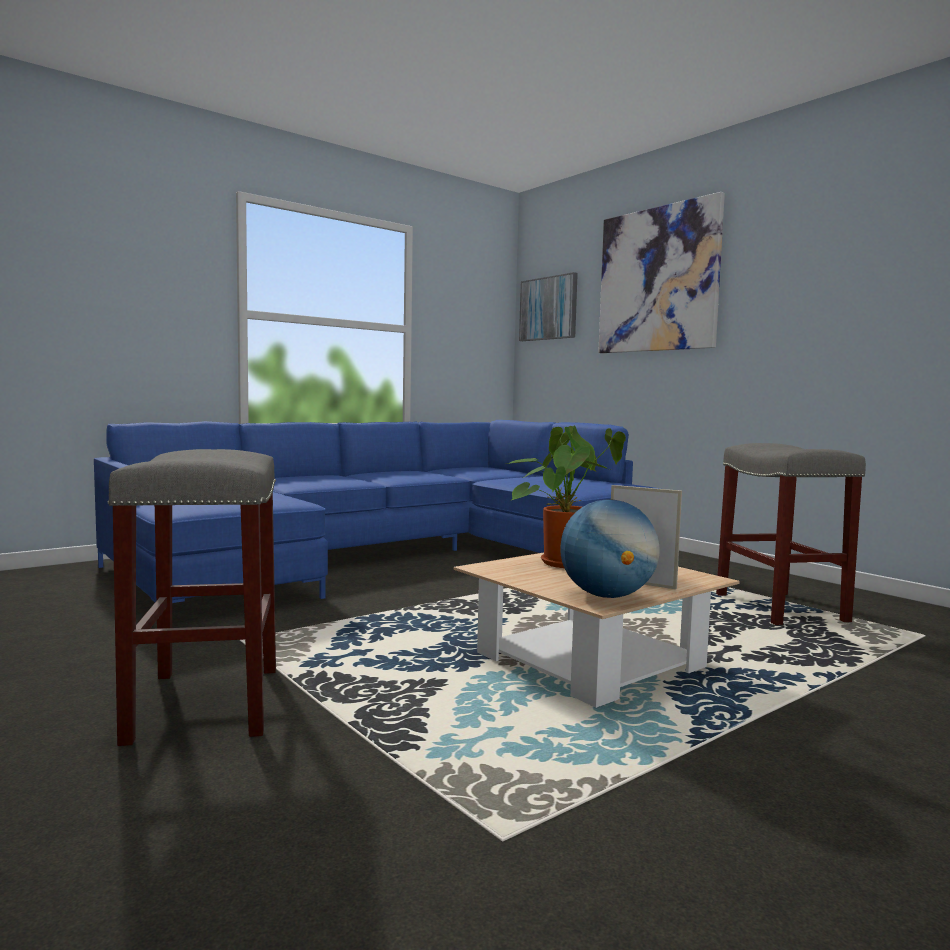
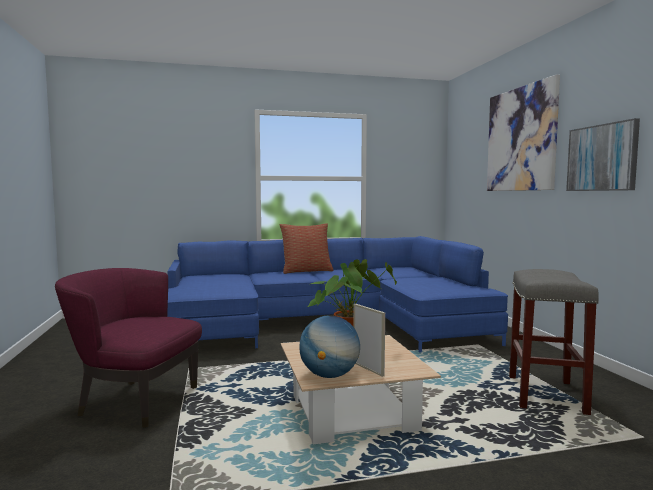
camera: 25 degrees right, 0 degrees up
grey stool [108,449,276,746] -> purple armchair [55,268,202,428]
picture [519,272,578,341] -> picture moved to [566,118,640,191]
none -> pillow [280,223,334,274]

